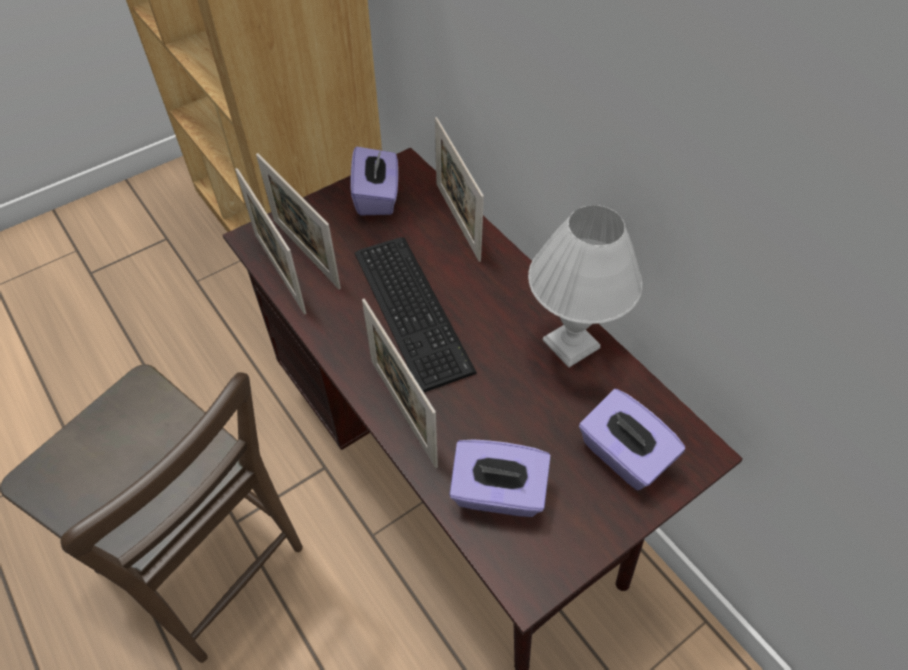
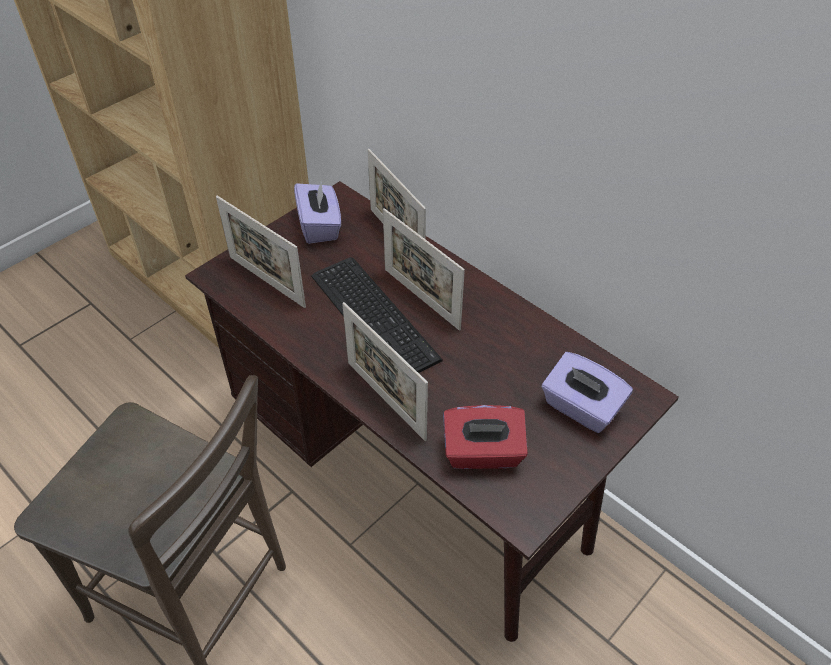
camera: 10 degrees left, 5 degrees down
picture frame [235,168,306,315] -> picture frame moved to [383,208,465,331]
purple tissue box [449,439,551,517] -> red tissue box [443,405,528,469]
white table lamp [528,205,642,367] -> none

